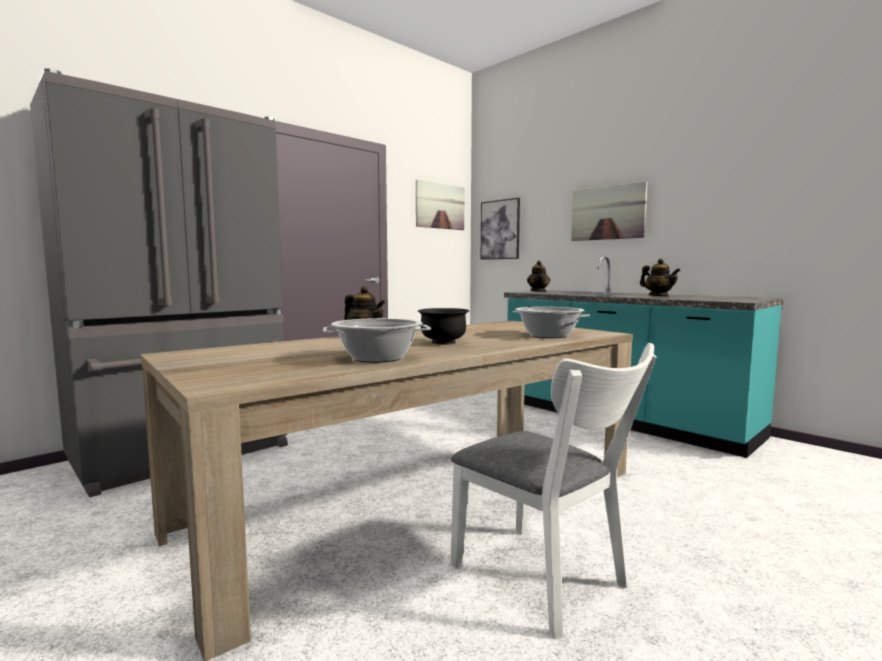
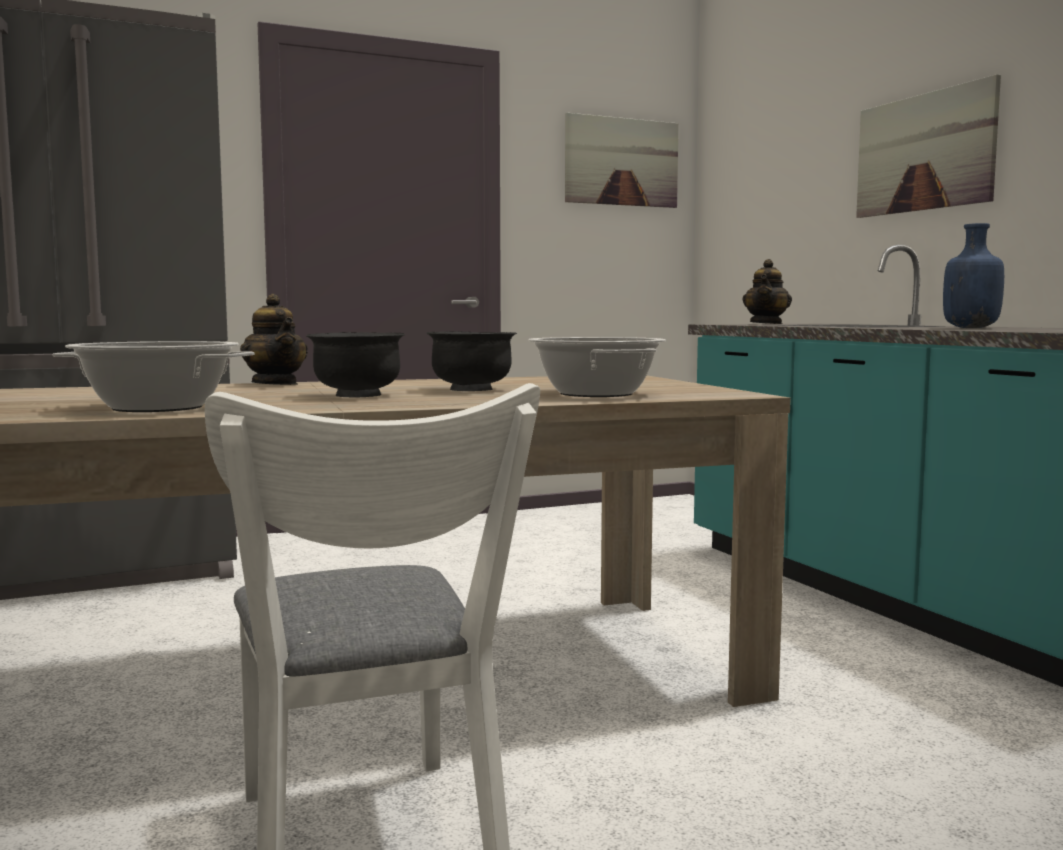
camera: 20 degrees right, 0 degrees up
picture [481,198,520,260] -> none
teapot [640,259,681,297] -> blue bottle [943,223,1004,328]
none -> black bowl [426,331,517,391]

